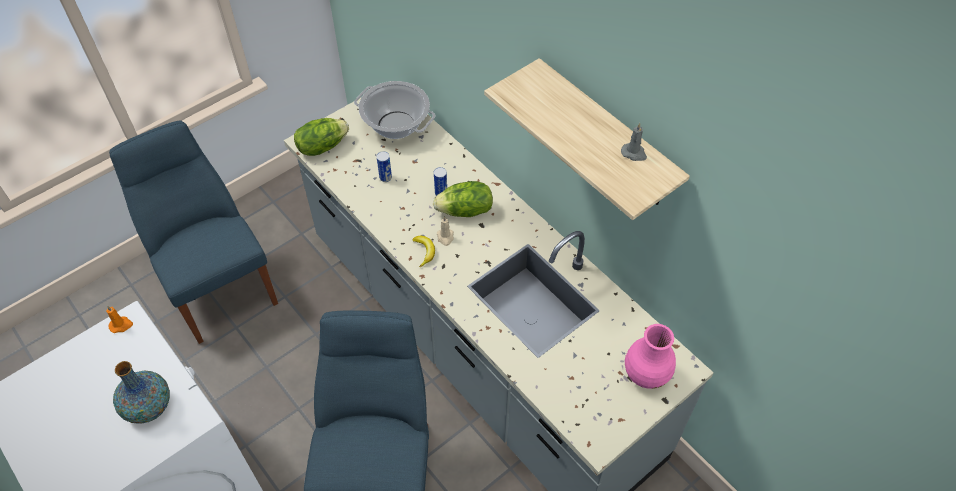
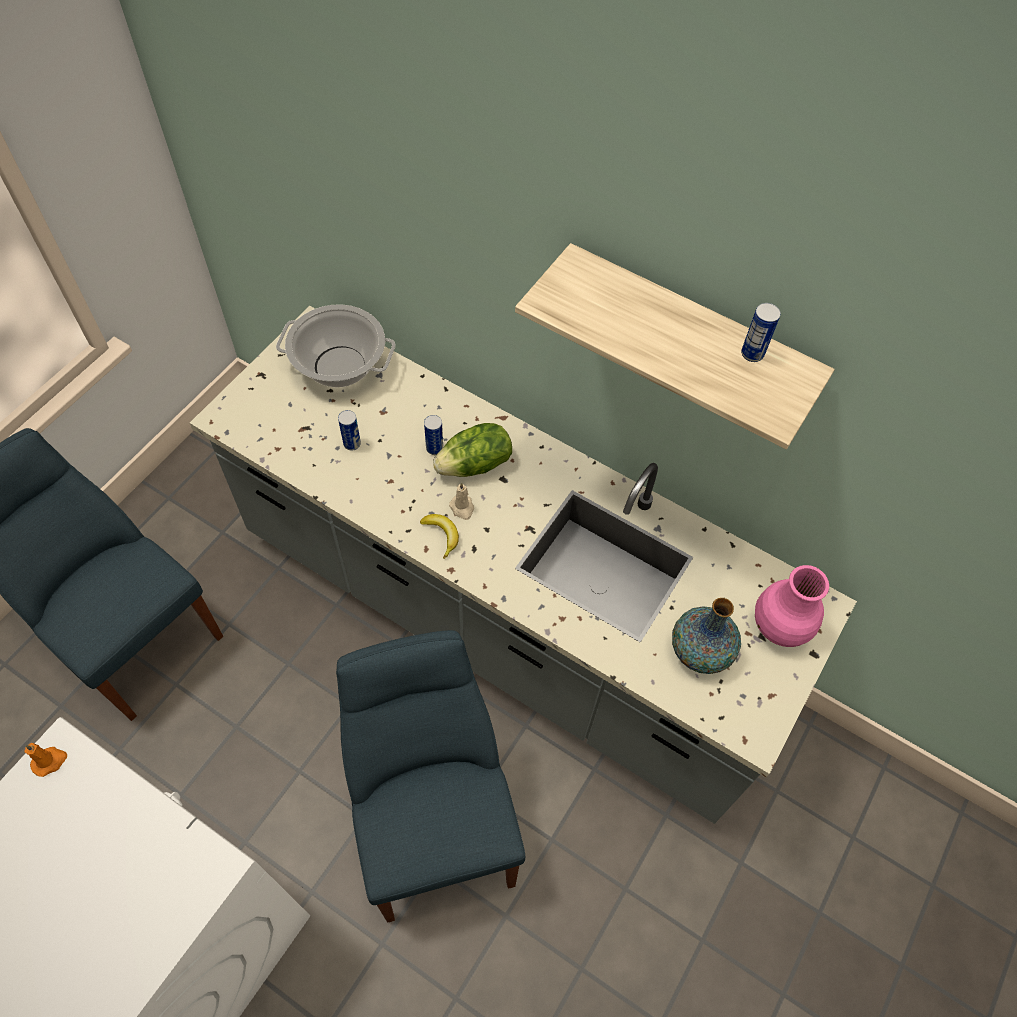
camera: 20 degrees left, 5 degrees up
vase [113,361,170,424] -> vase moved to [672,598,741,674]
lettuce [294,118,349,156] -> none
grey candle [621,123,647,161] -> can [741,303,781,362]

